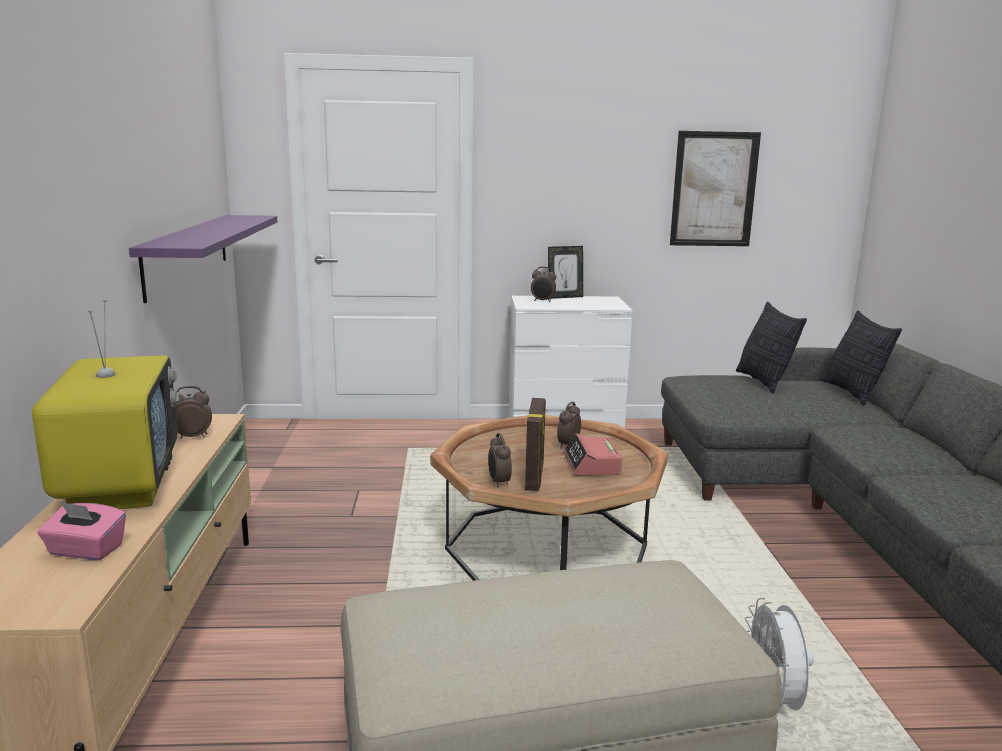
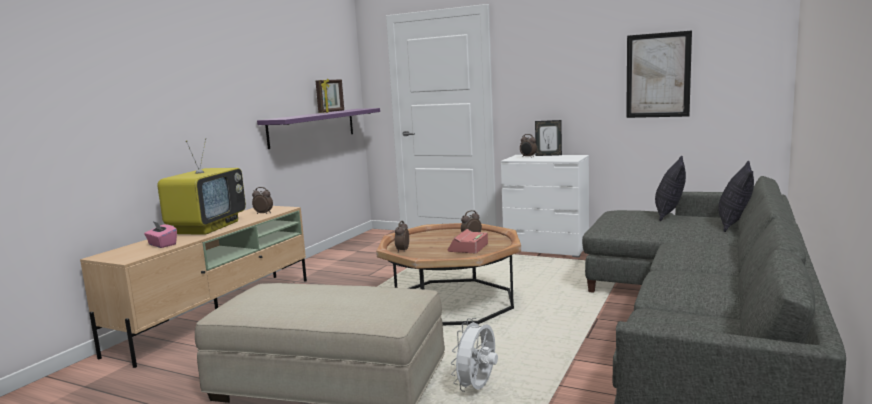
camera: 30 degrees right, 5 degrees down
picture frame [525,398,546,491] -> picture frame moved to [316,79,344,113]

